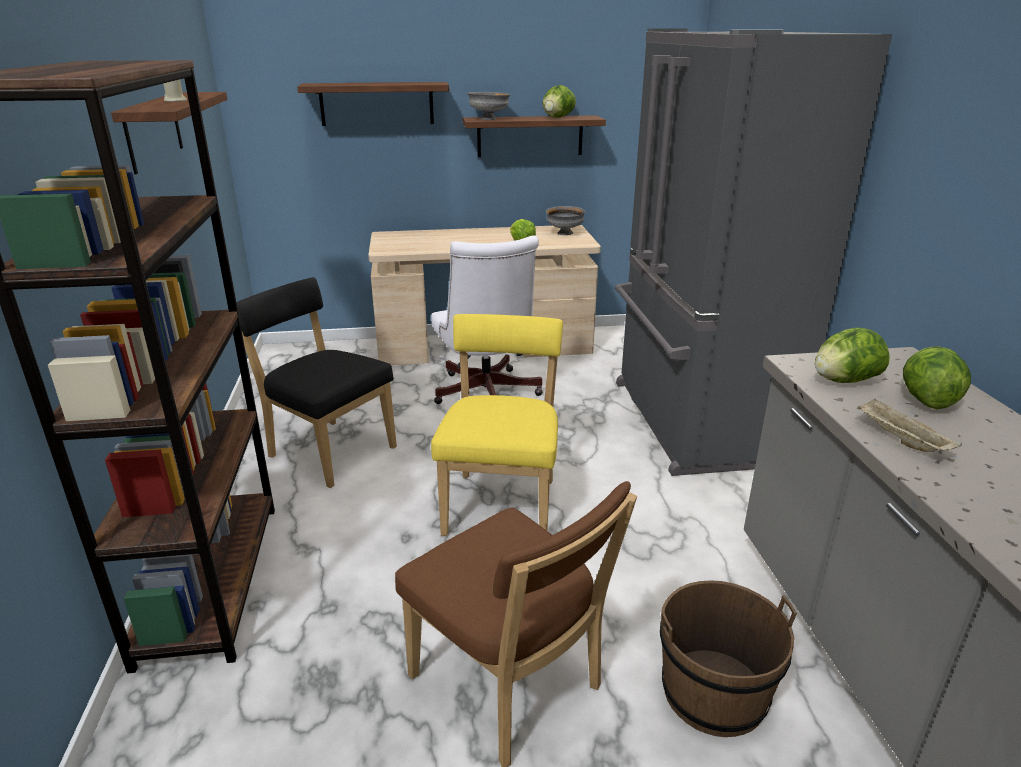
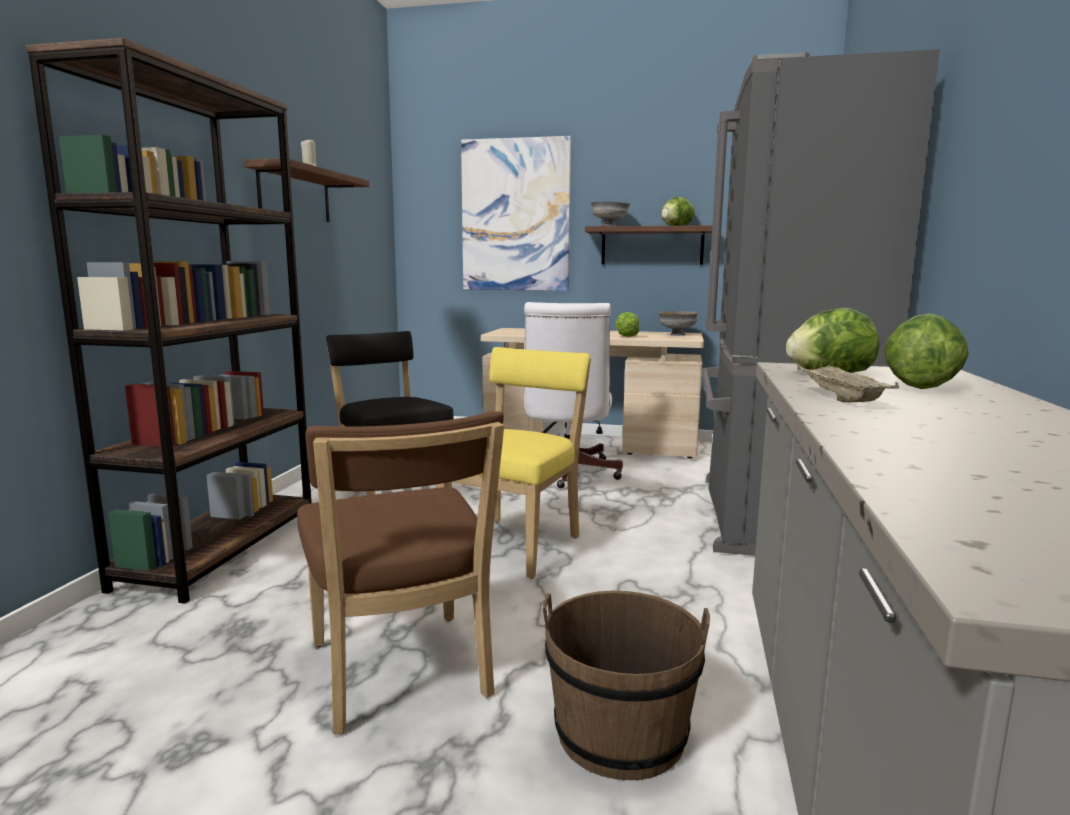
camera: 20 degrees right, 15 degrees down
shelf [297,82,449,126] -> picture [461,136,571,291]

